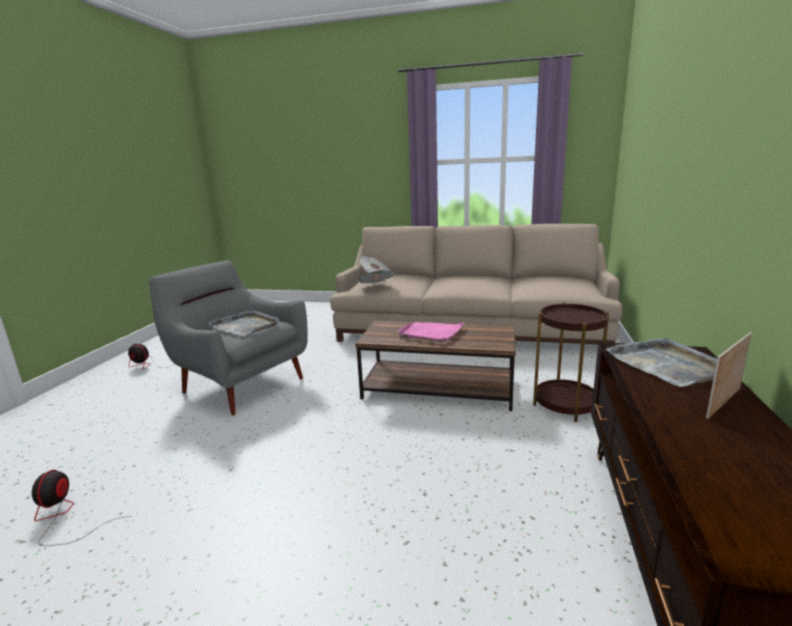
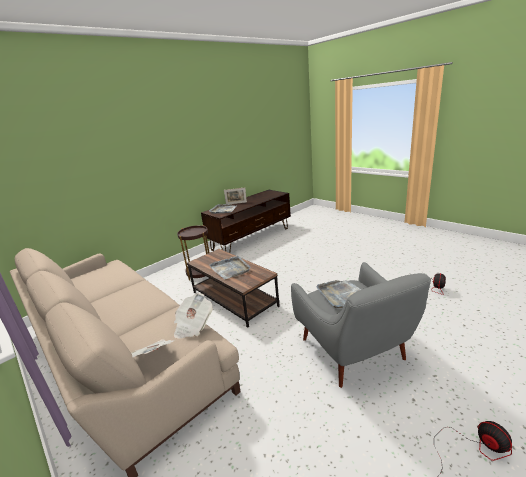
camera: 145 degrees left, 5 degrees up
pink tray [397,322,464,342] -> grey tray [209,256,250,279]

